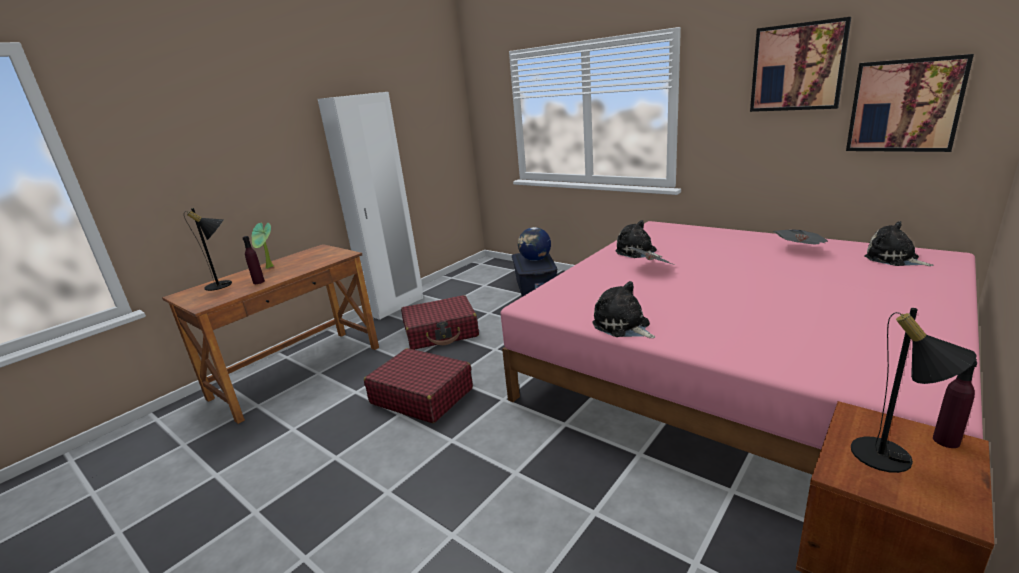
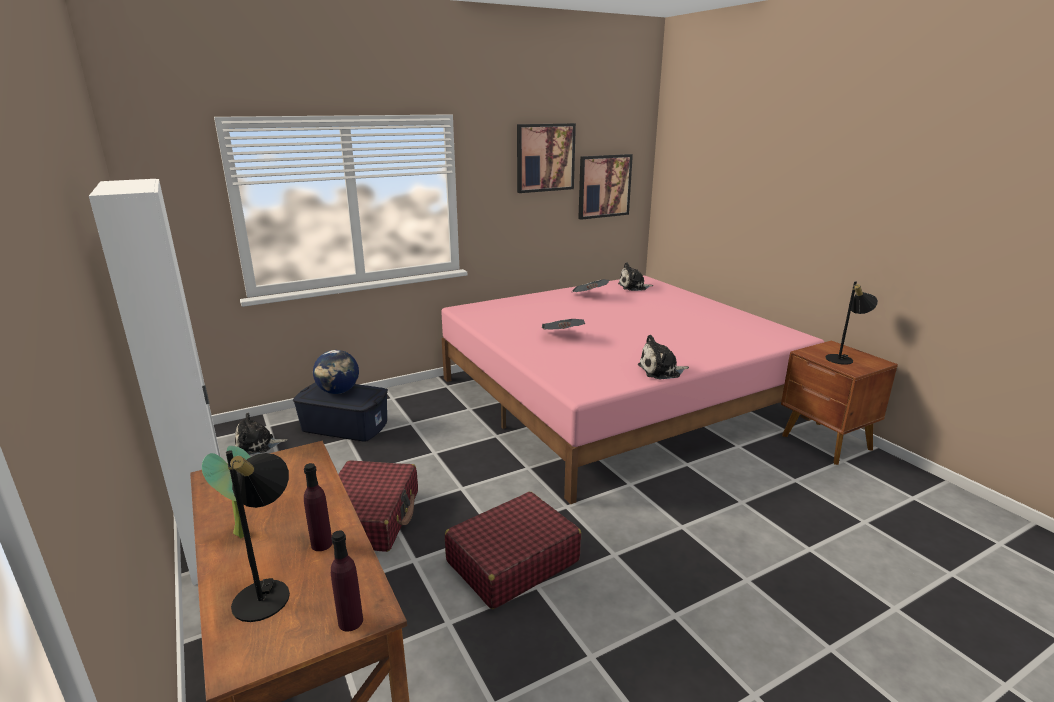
camera: 70 degrees left, 0 degrees up
plush toy [615,220,662,258] -> plush toy moved to [235,413,288,455]
purple bottle [933,359,977,448] -> purple bottle moved to [331,531,363,632]

